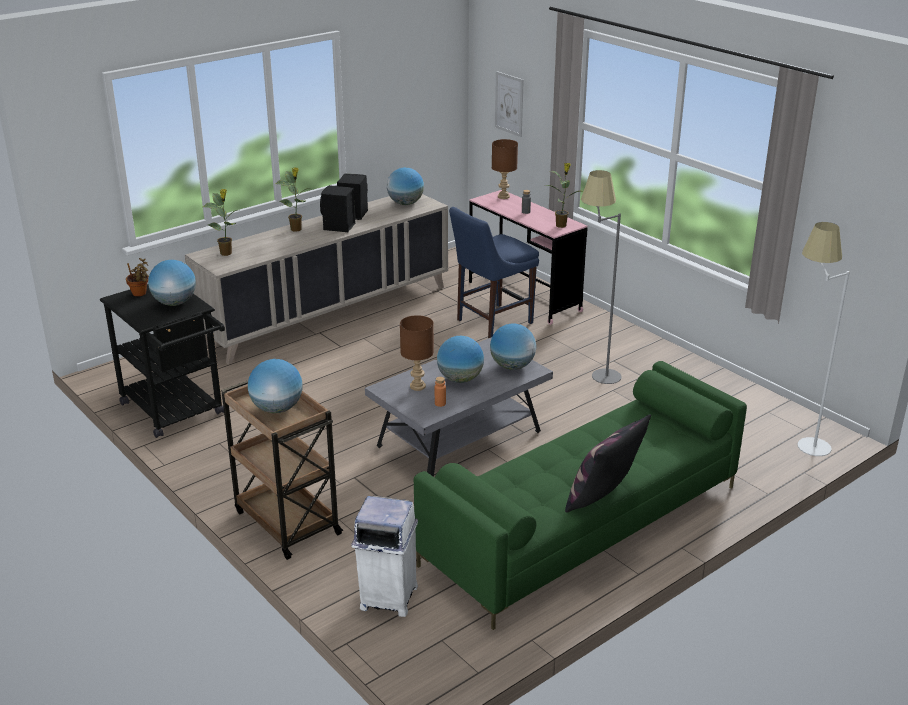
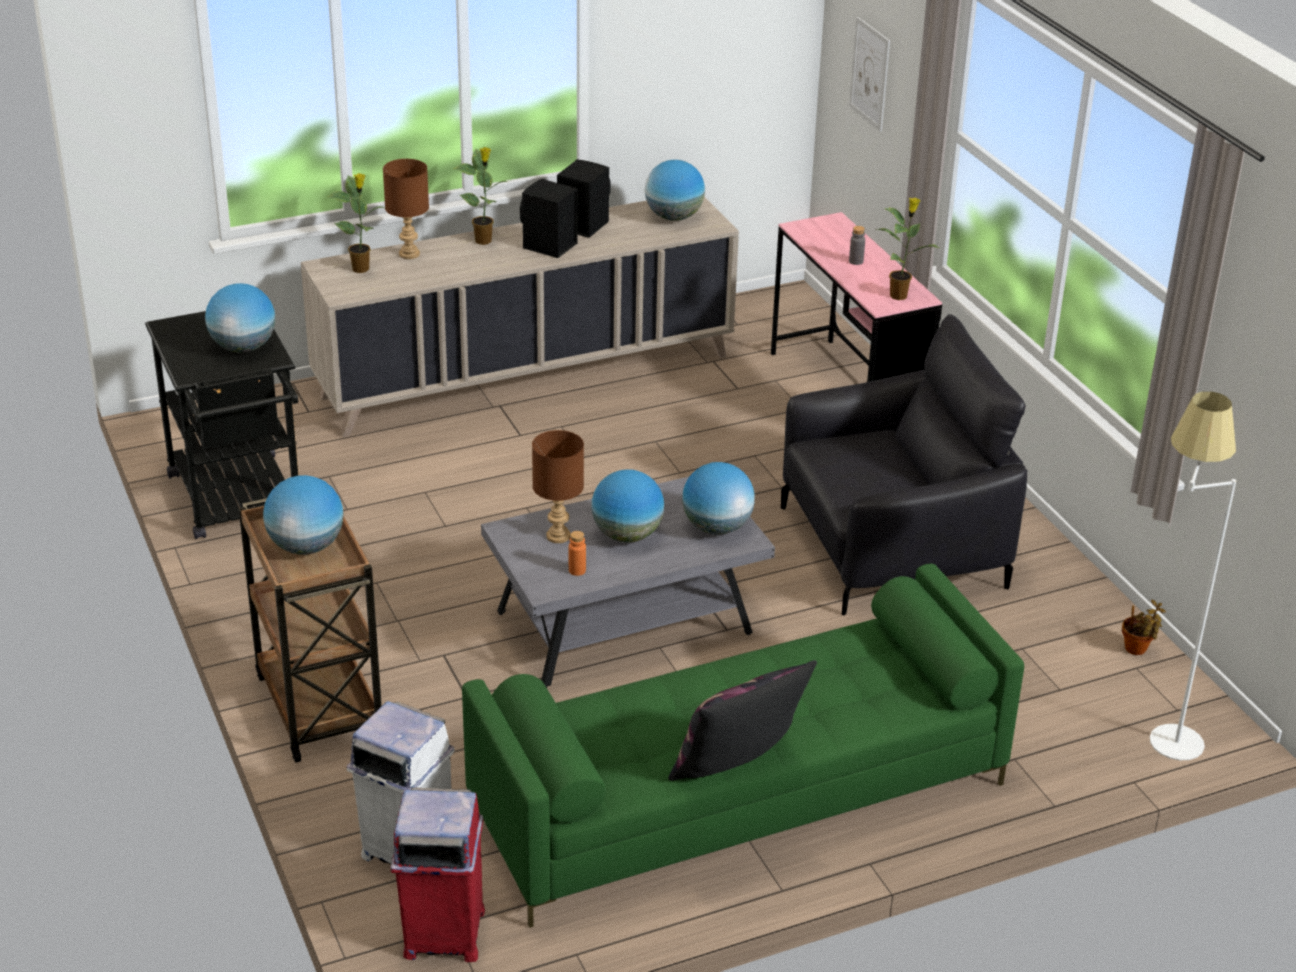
camera: 15 degrees right, 5 degrees up
potted plant [126,258,149,296] -> potted plant moved to [1122,600,1166,655]
blue chair [449,207,539,338] -> none
brown table lamp [492,139,518,199] -> brown table lamp moved to [383,159,429,259]
grey floor lamp [581,170,622,384] -> black armchair [781,314,1027,616]
none -> red trash can [391,787,485,962]

